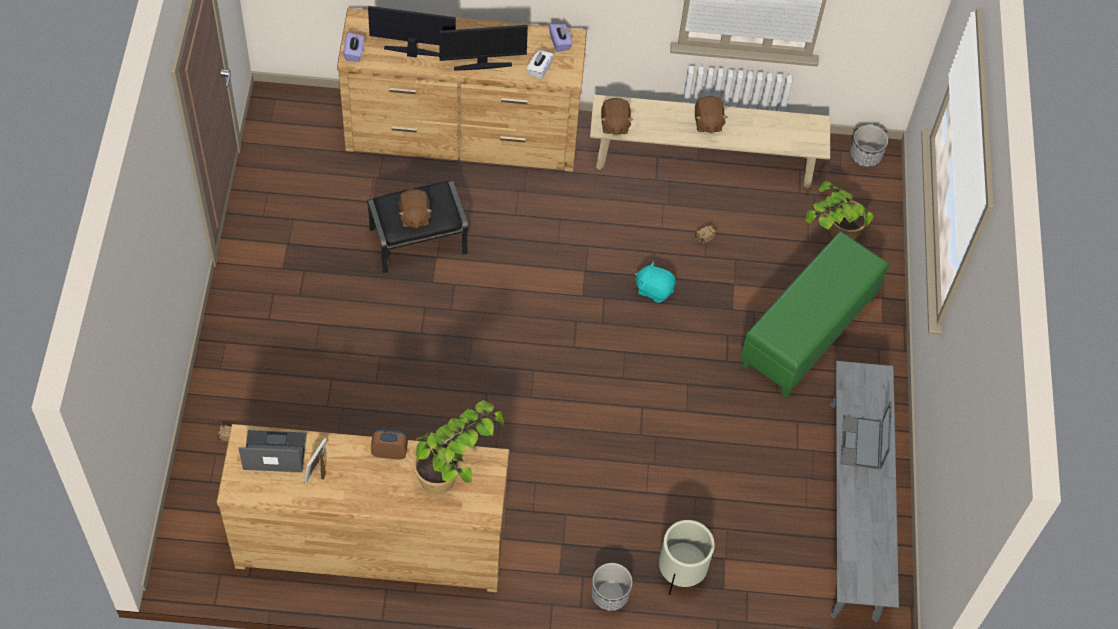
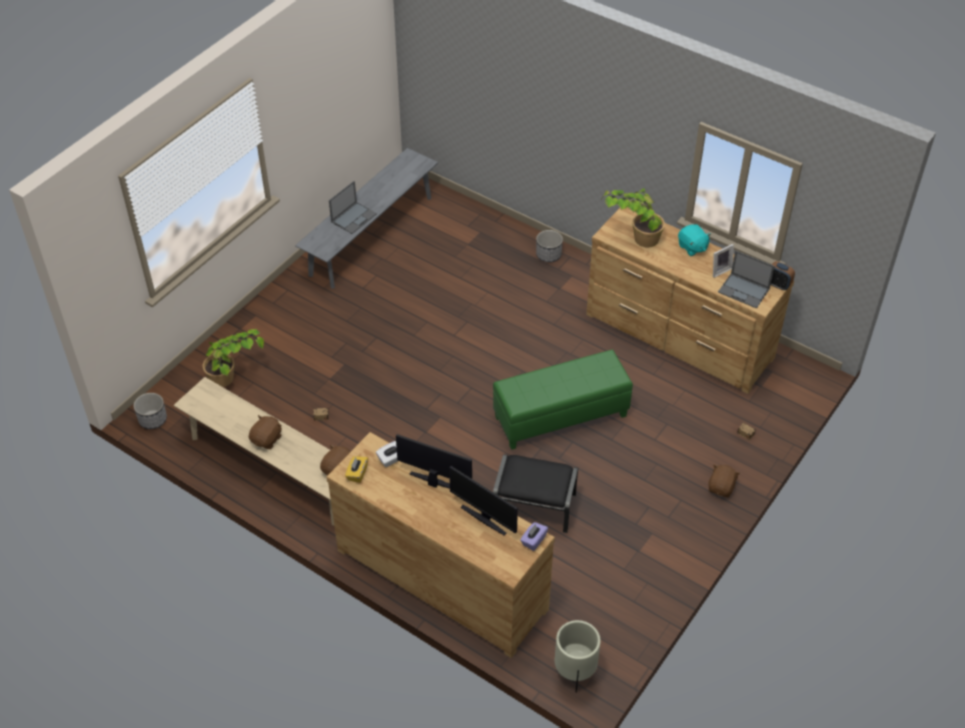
camera: 145 degrees left, 10 degrees down
alarm clock [371,429,408,459] -> alarm clock moved to [771,261,795,290]
brown plush toy [399,189,432,228] -> brown plush toy moved to [708,465,740,497]
purple tissue box [549,24,572,52] -> yellow tissue box [345,456,368,483]
turquoise plush toy [635,261,676,303] -> turquoise plush toy moved to [678,225,711,256]
beige planter [659,520,715,595] -> beige planter moved to [555,620,601,693]
green ottoman [740,231,889,398] -> green ottoman moved to [493,350,633,450]

